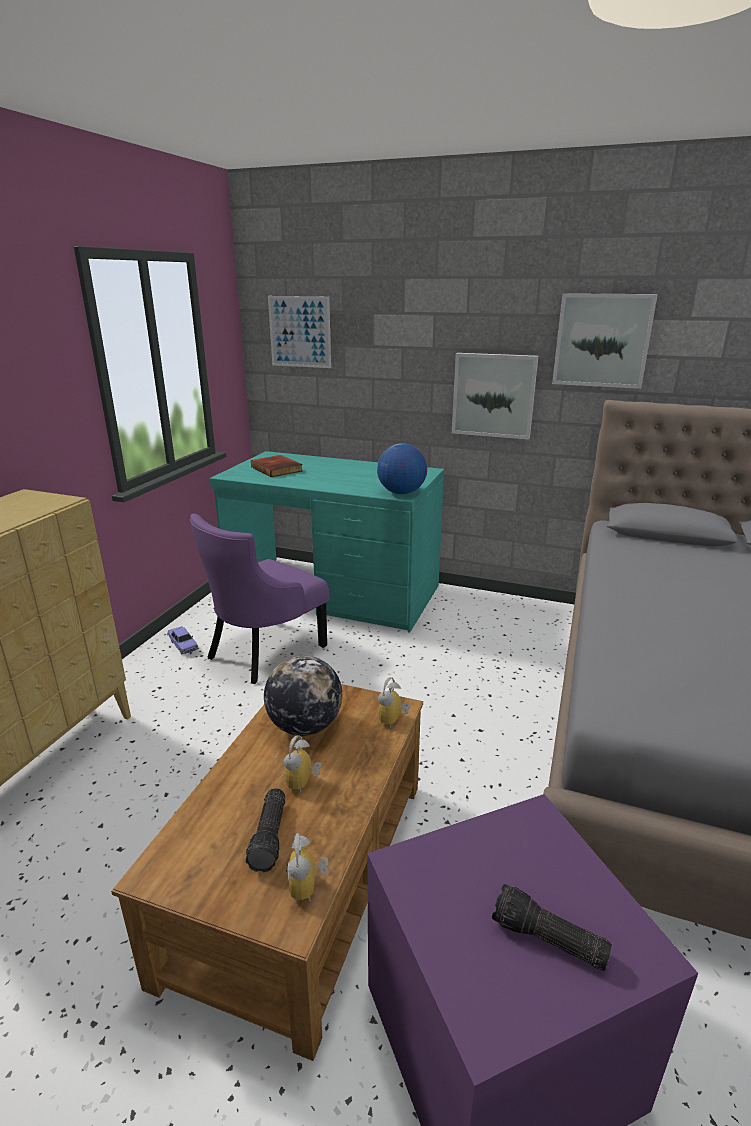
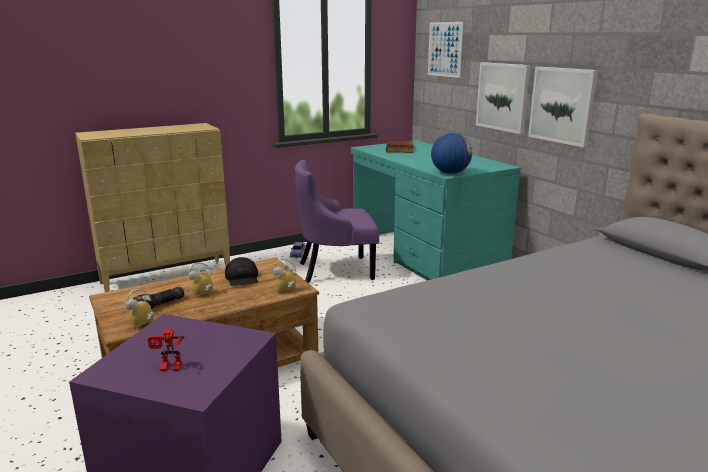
camera: 40 degrees right, 5 degrees down
globe [264,656,342,736] -> black cap [225,257,258,286]
flashlight [492,884,612,971] -> toy robot [148,328,184,371]
picture [552,293,658,389] -> picture moved to [476,62,531,134]

